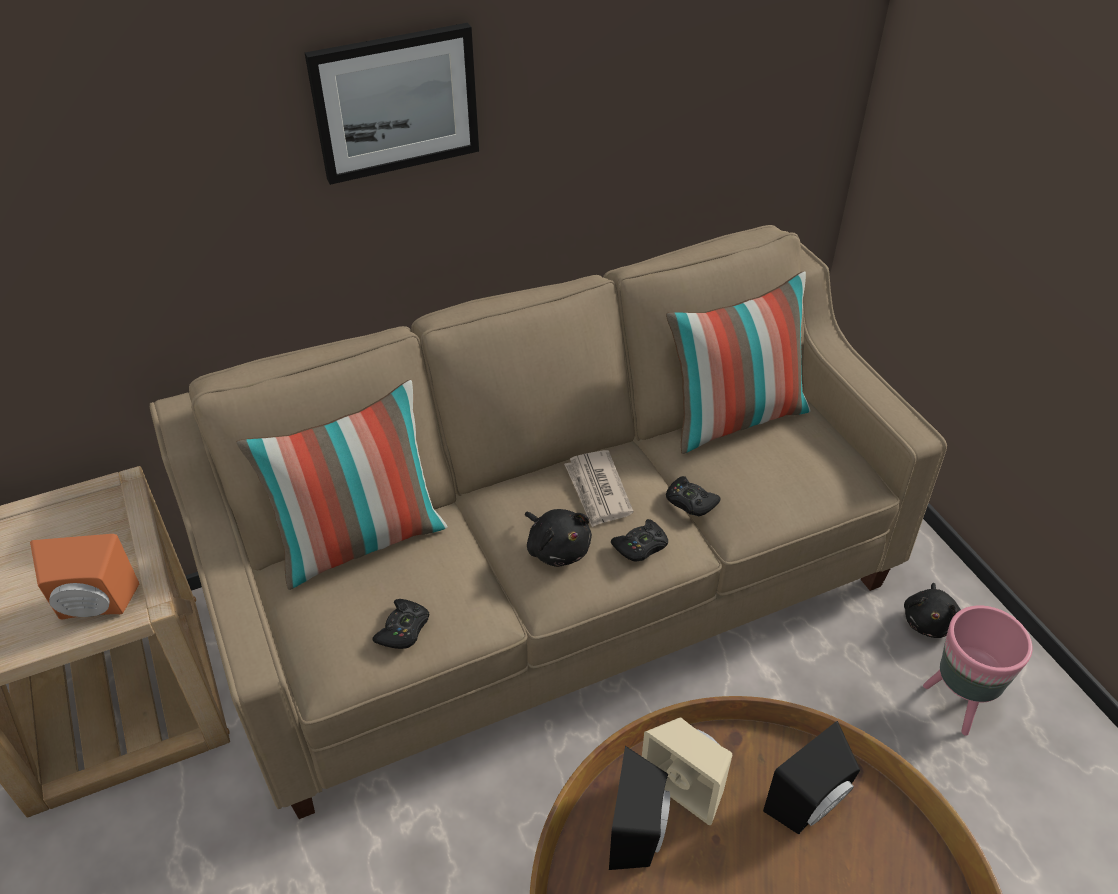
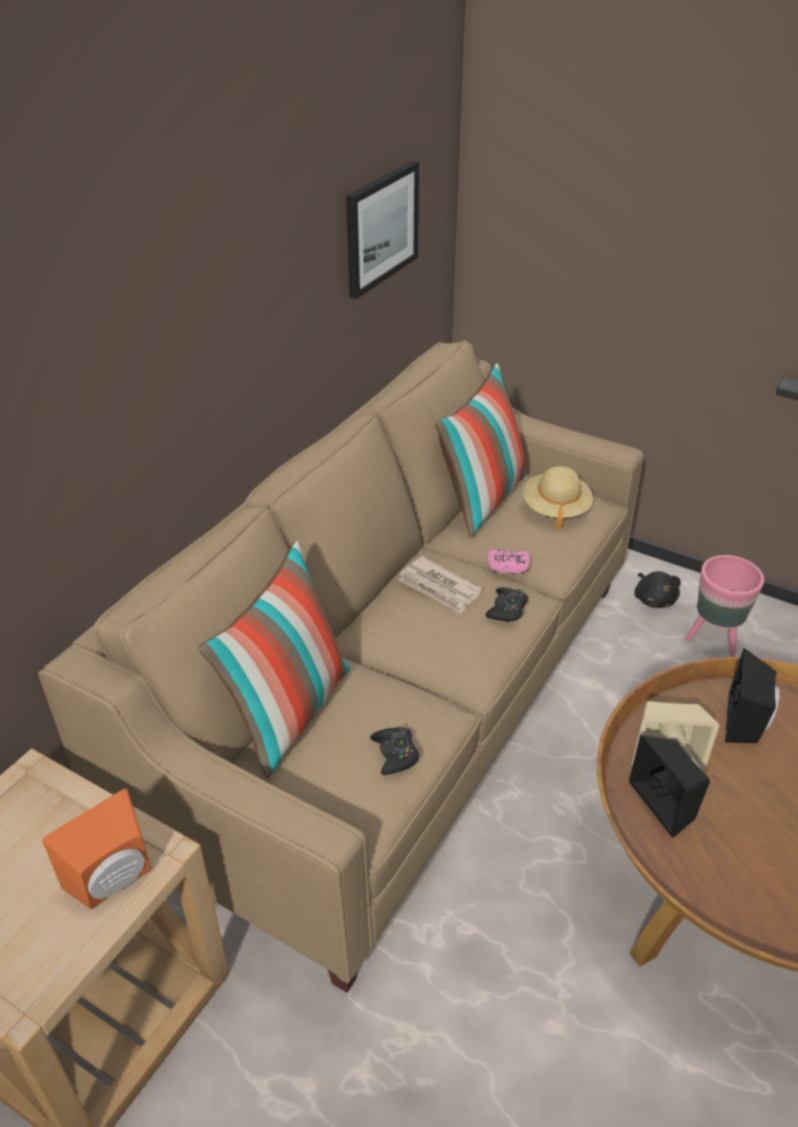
camera: 35 degrees left, 5 degrees down
picture [305,23,479,185] -> picture moved to [346,161,419,299]
black plush toy [525,509,592,567] -> none
black game controller [666,476,720,516] -> pink game controller [487,549,531,574]
none -> beige hat [524,466,593,530]

